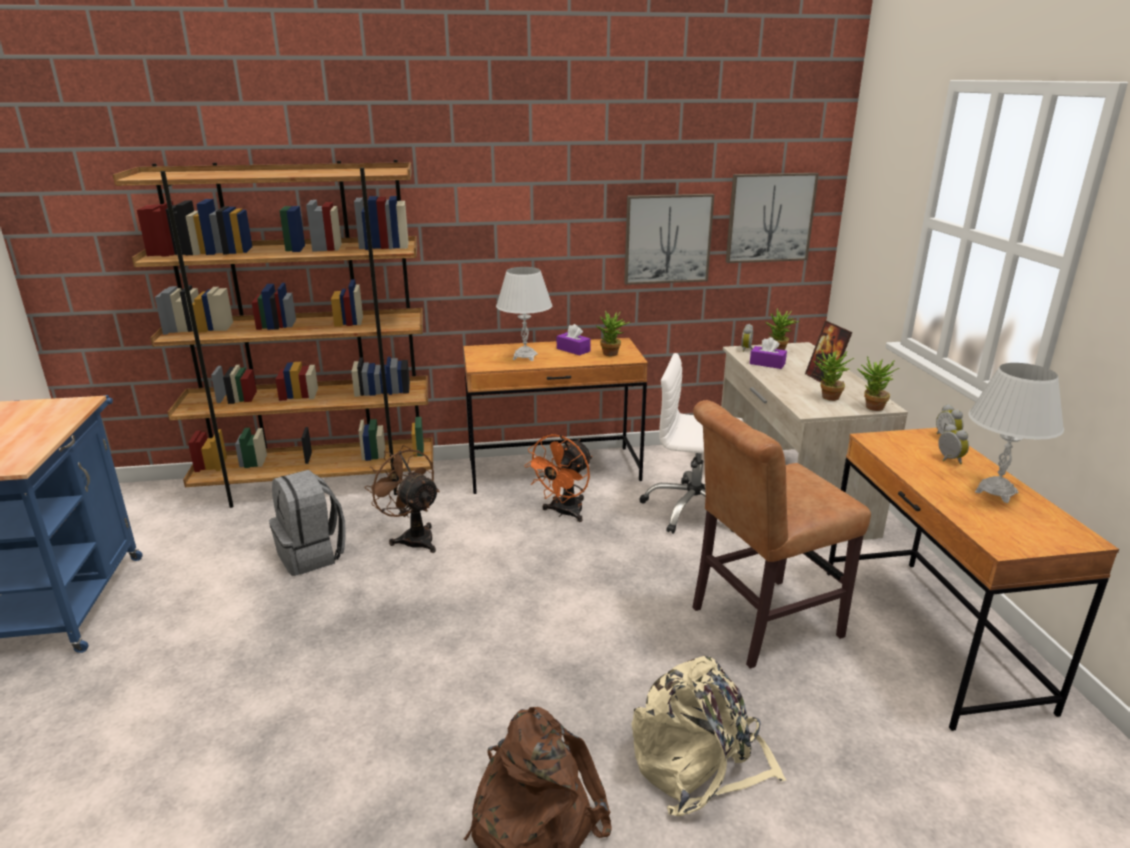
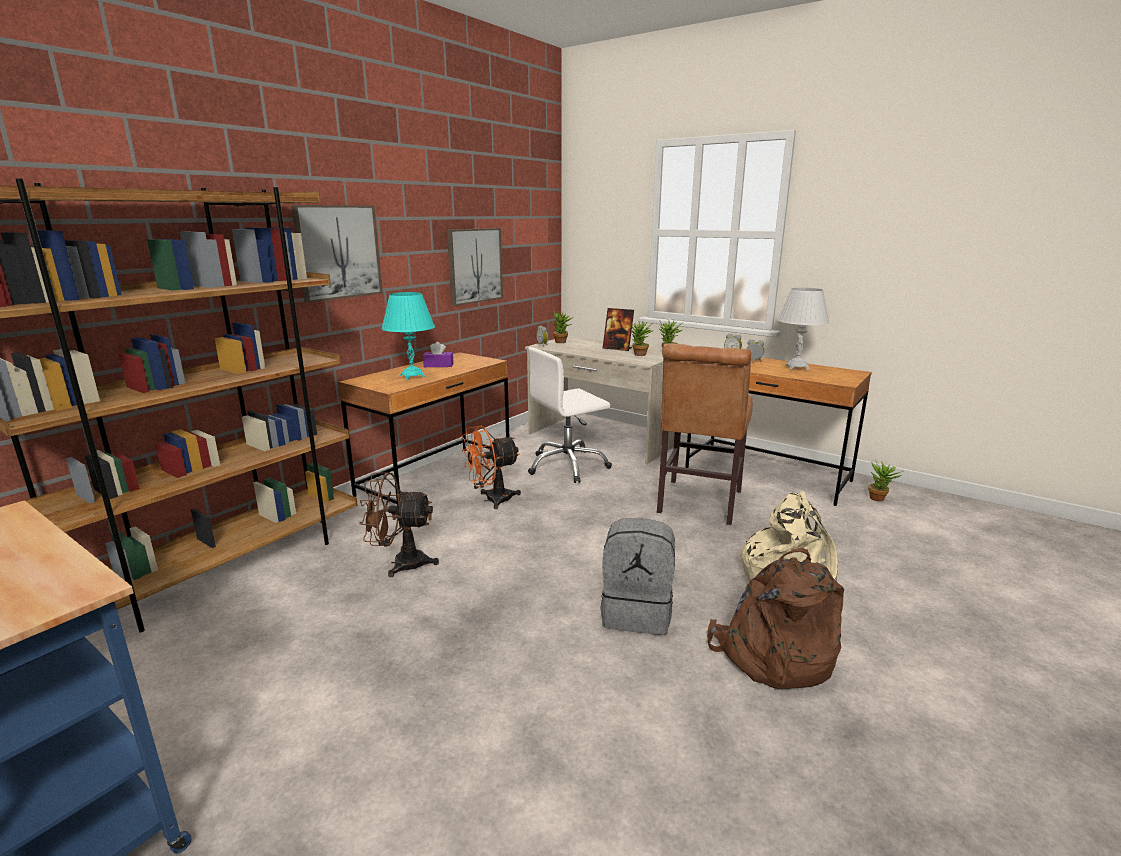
camera: 45 degrees left, 5 degrees down
grey backpack [269,470,346,576] -> grey backpack moved to [601,518,675,635]
white table lamp [496,267,552,361] -> turquoise table lamp [381,292,435,380]
orange fan [524,434,592,522] -> orange fan turned 75 degrees clockwise [462,425,521,509]
potted plant [597,310,631,356] -> potted plant moved to [868,460,902,501]
picture [726,173,819,263] -> picture moved to [291,205,383,303]
purple tissue box [750,337,787,369] -> none

